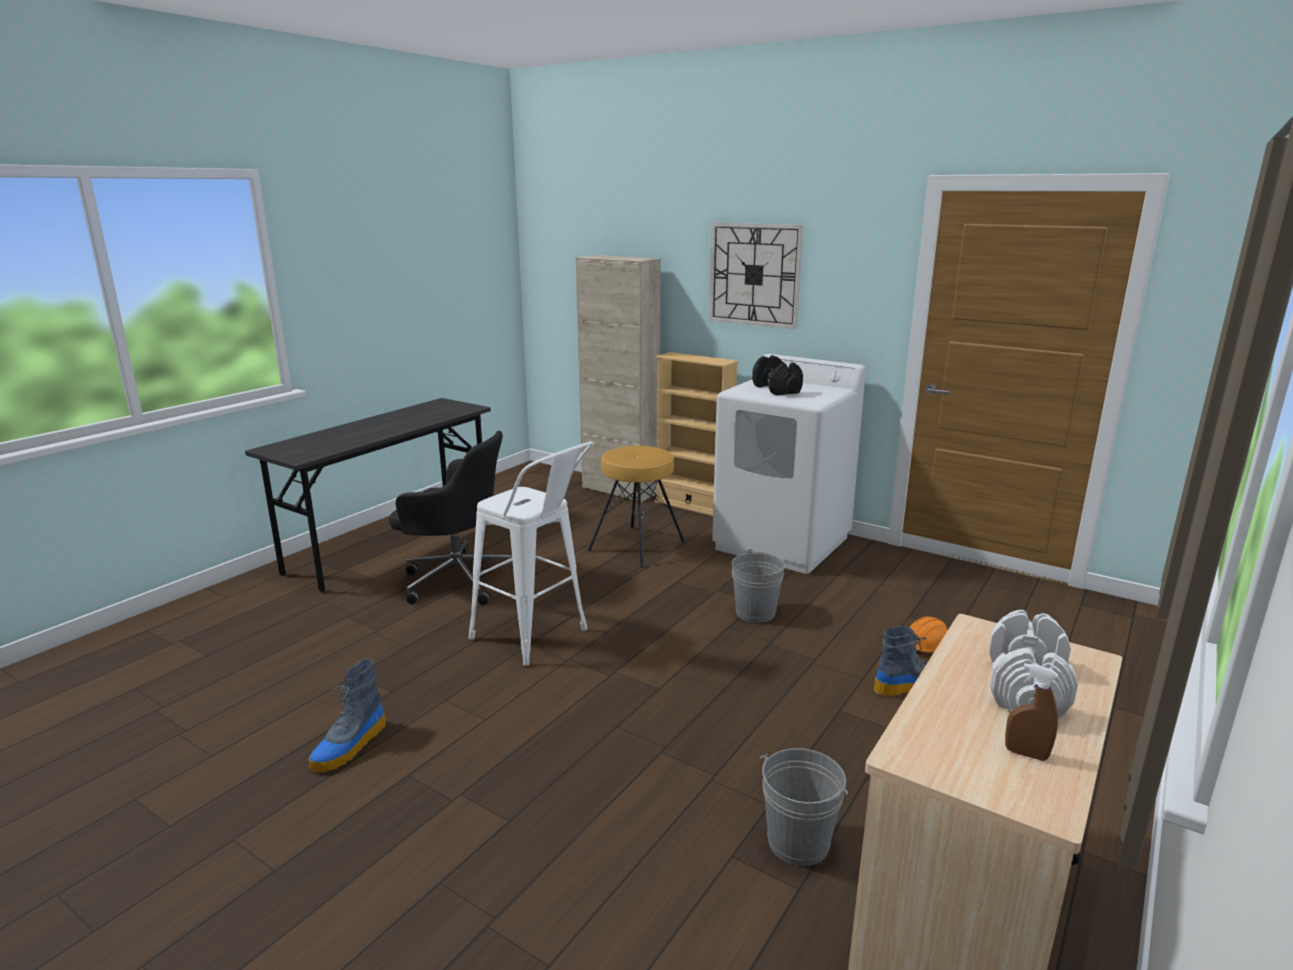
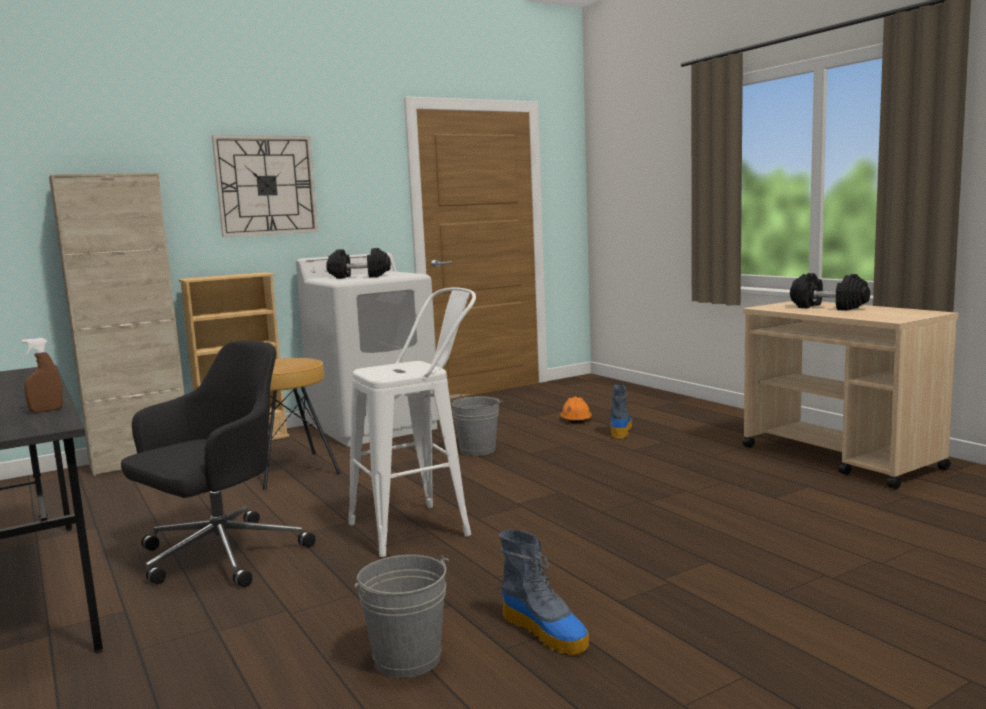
camera: 65 degrees left, 10 degrees down
grey bucket [760,748,848,866] -> grey bucket moved to [355,555,449,678]
white dumbbell [989,610,1078,718] -> black dumbbell [790,273,870,311]
brown spray bottle [1005,663,1058,761] -> brown spray bottle moved to [22,338,63,413]

